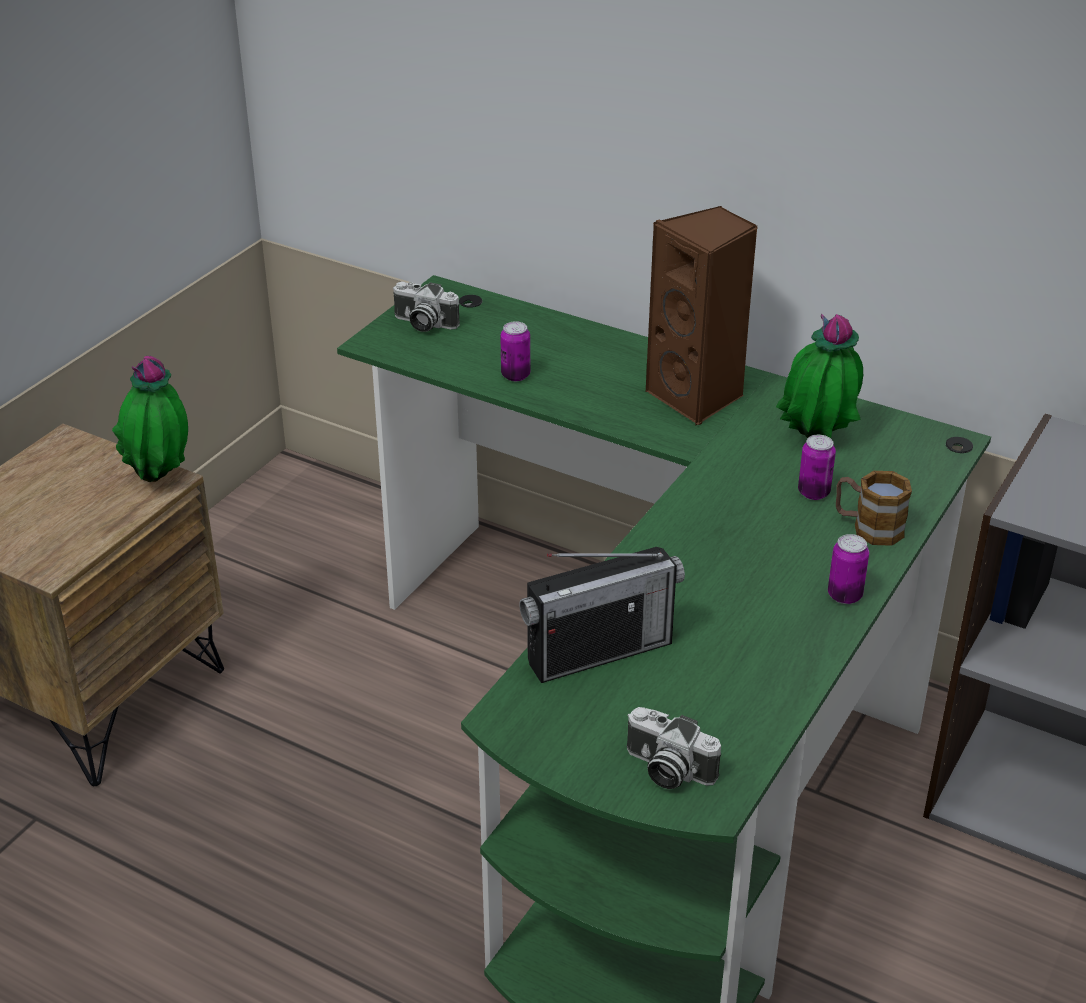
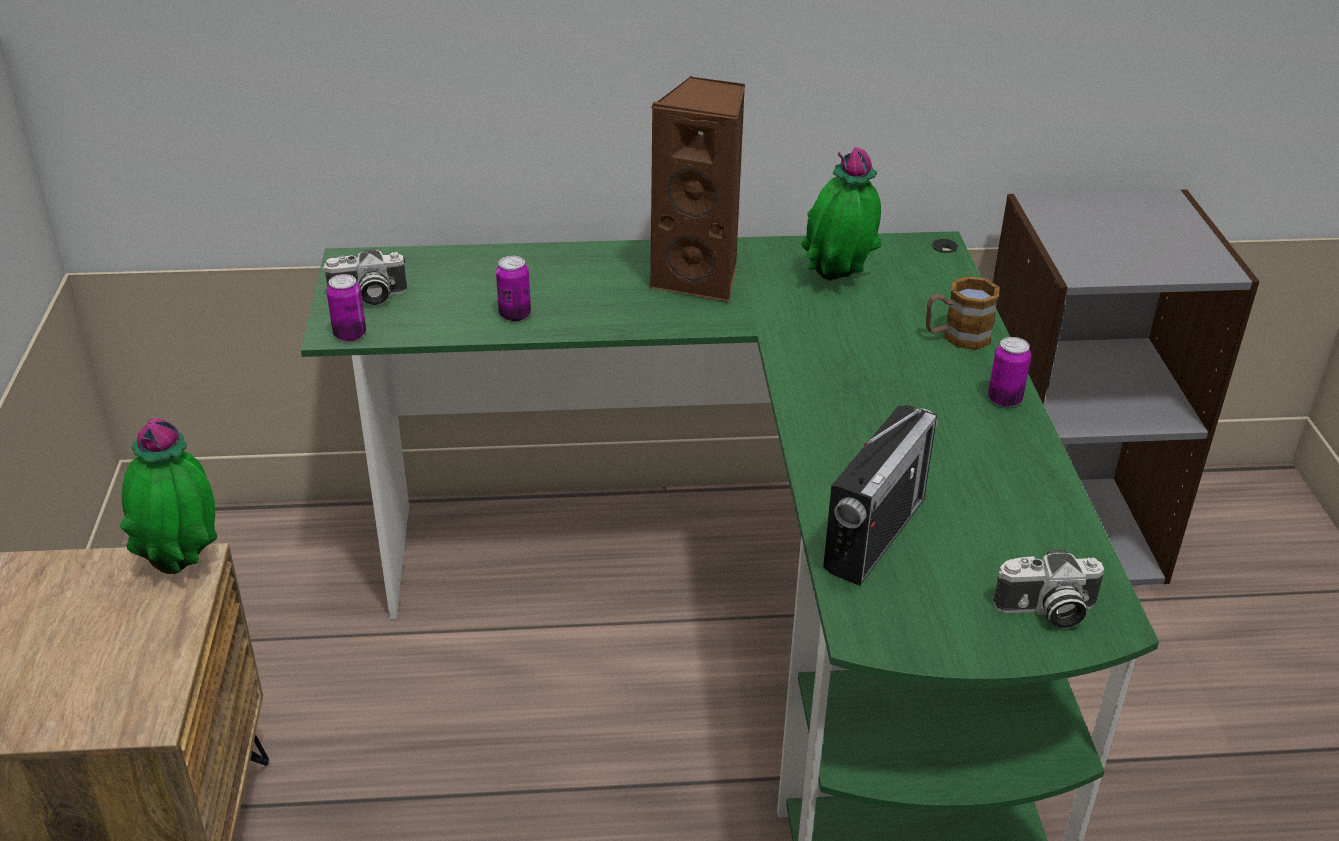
camera: 35 degrees left, 0 degrees up
can [798,435,836,500] -> can moved to [327,274,366,341]

